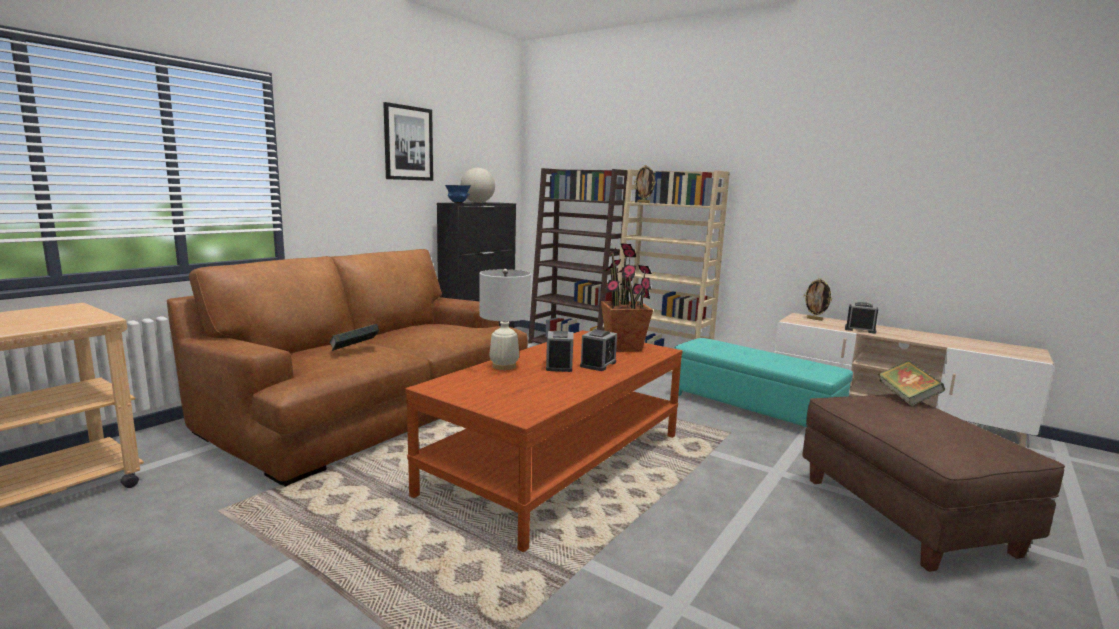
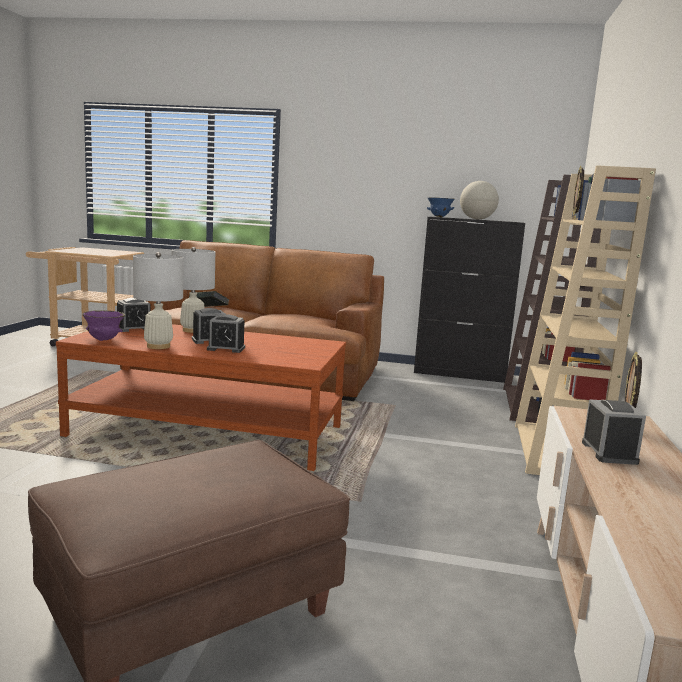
camera: 65 degrees right, 0 degrees up
picture [383,102,433,181] -> none
potted plant [601,243,653,352] -> none
turquoise ottoman [674,338,853,427] -> none
book [878,361,945,406] -> none
none -> purple bowl [82,310,125,341]
none -> alarm clock [117,298,150,332]
none -> white table lamp [133,252,183,349]

